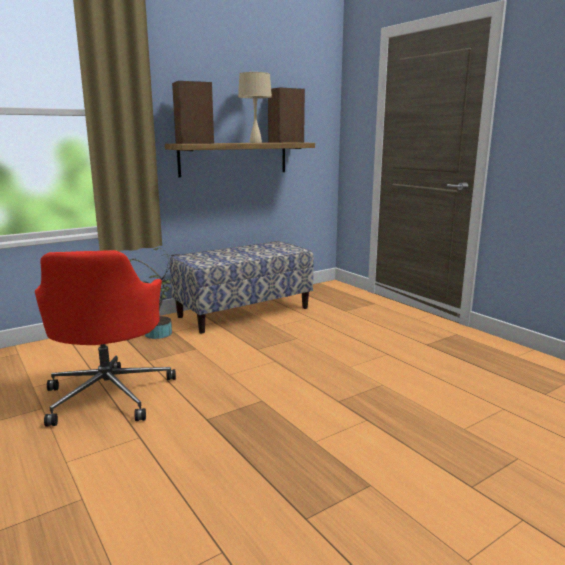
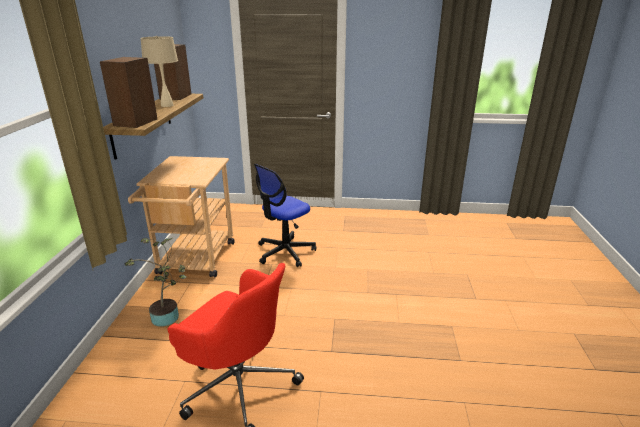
camera: 50 degrees left, 10 degrees up
bench [170,241,314,333] -> beige cart [128,156,234,277]
none -> office chair [254,164,316,267]

